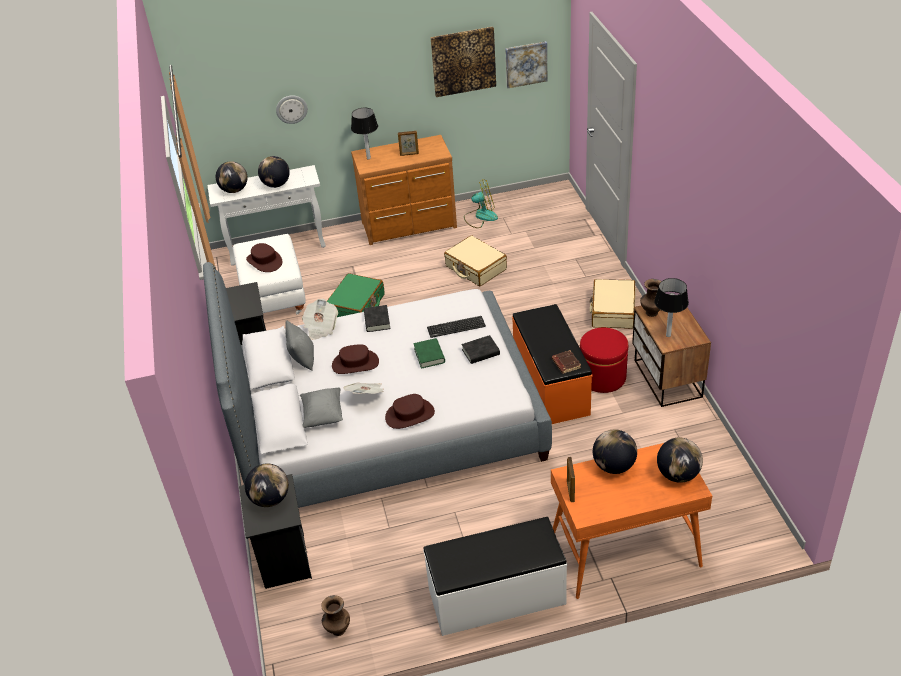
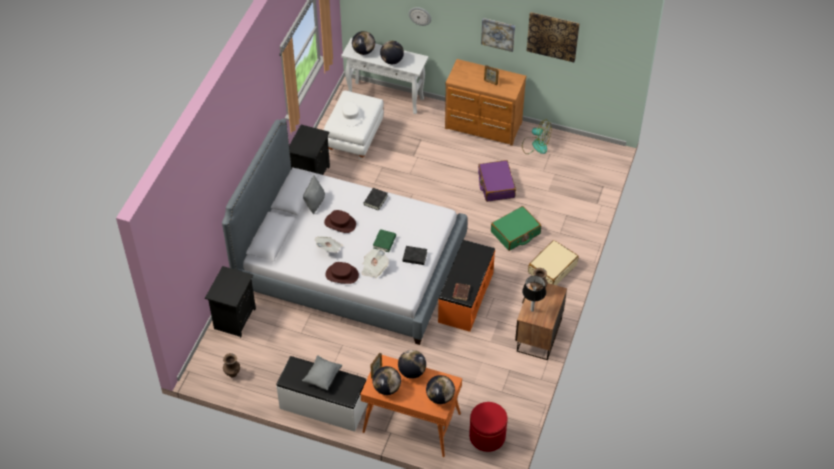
camera: 30 degrees right, 10 degrees up
globe [245,463,289,507] -> globe moved to [372,366,401,395]
brown hat [246,243,282,272] -> white hat [339,102,362,126]
grey pillow [300,387,343,428] -> grey pillow moved to [302,355,342,390]
newspaper [302,299,338,340] -> newspaper moved to [361,249,389,278]
green suitcase [327,273,385,317] -> green suitcase moved to [491,206,541,251]
table lamp [351,108,378,160] -> none
keyboard [427,316,486,338] -> none
beige suitcase [444,235,507,286] -> purple suitcase [478,160,516,202]
picture [505,41,547,88] -> picture moved to [481,18,515,52]
red ottoman [580,328,628,393] -> red ottoman moved to [469,402,508,452]

